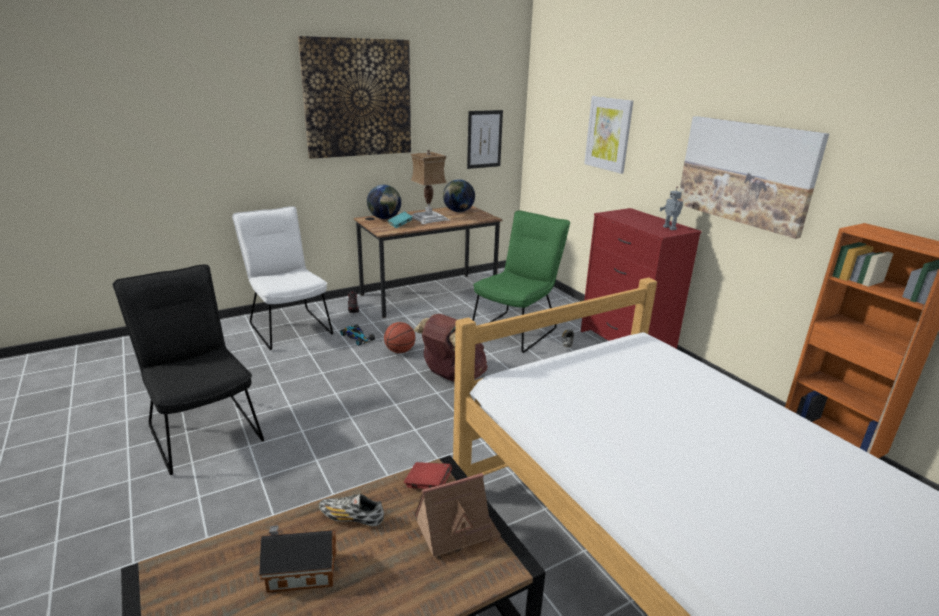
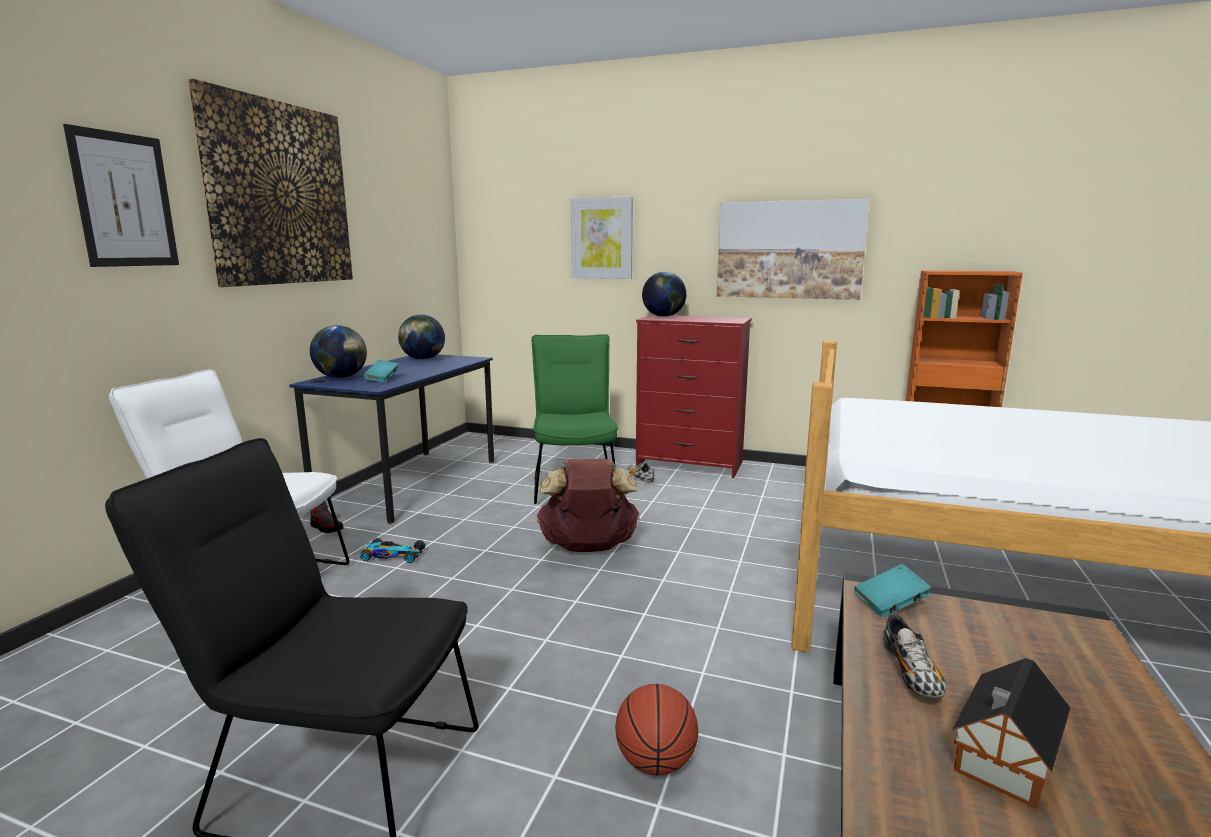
camera: 40 degrees left, 10 degrees down
shoe [319,494,384,527] -> shoe turned 60 degrees counterclockwise [884,615,947,700]
brown desk [354,206,503,318] -> blue desk [289,354,494,524]
basketball [384,322,415,353] -> basketball moved to [615,684,698,775]
red book [404,462,452,489] -> turquoise book [854,564,931,617]
table lamp [411,150,450,225] -> none
toy house [414,473,501,558] -> none
picture [467,110,503,169] -> picture moved to [63,124,179,267]
toy robot [659,186,683,230] -> none
none -> globe [642,272,687,317]

